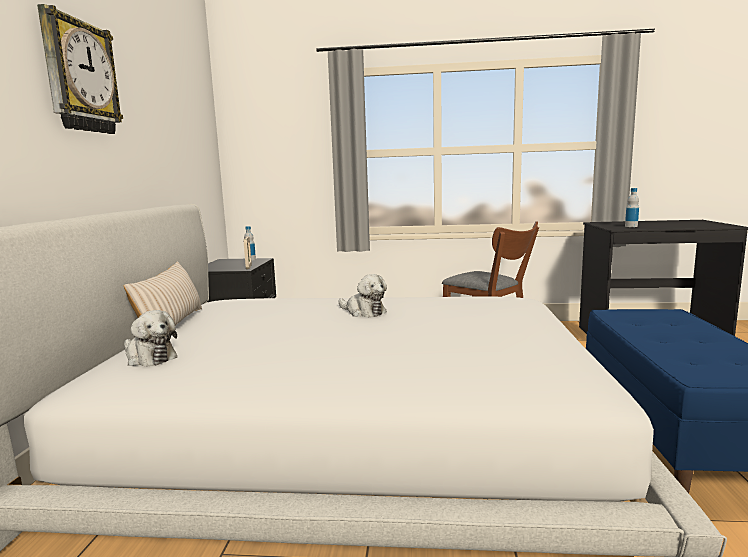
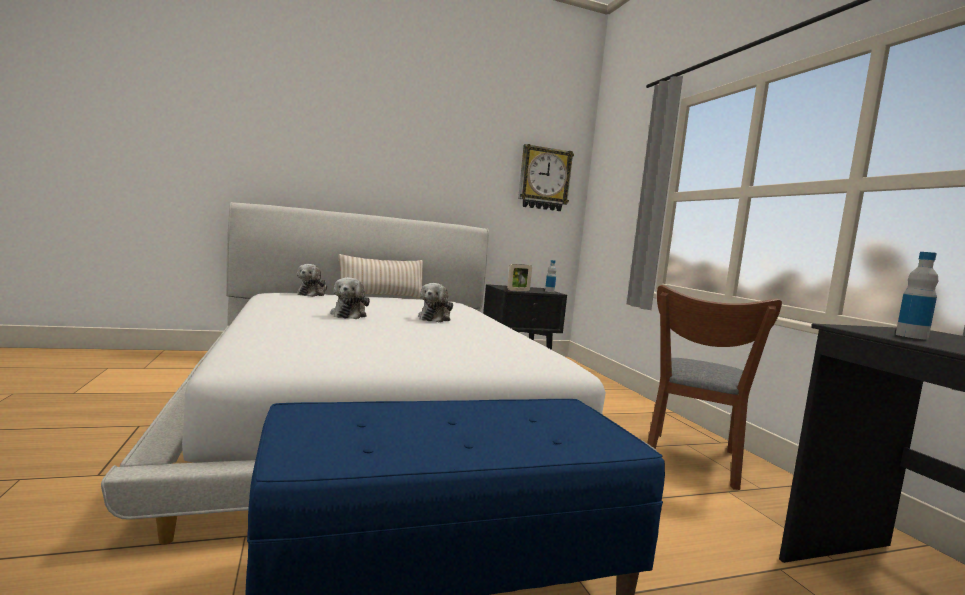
camera: 65 degrees right, 5 degrees down
wall clock [37,4,123,134] -> wall clock moved to [518,144,574,211]
none -> plush toy [330,277,370,319]

